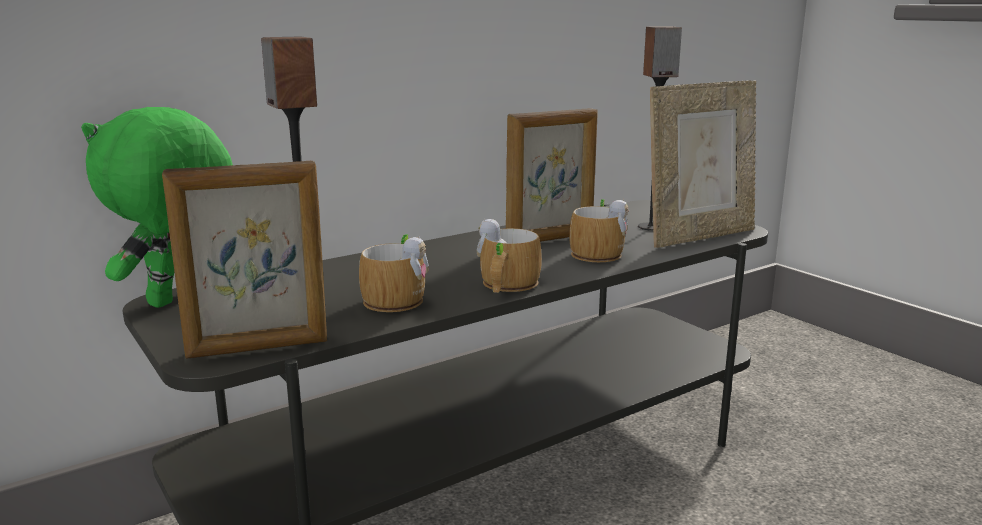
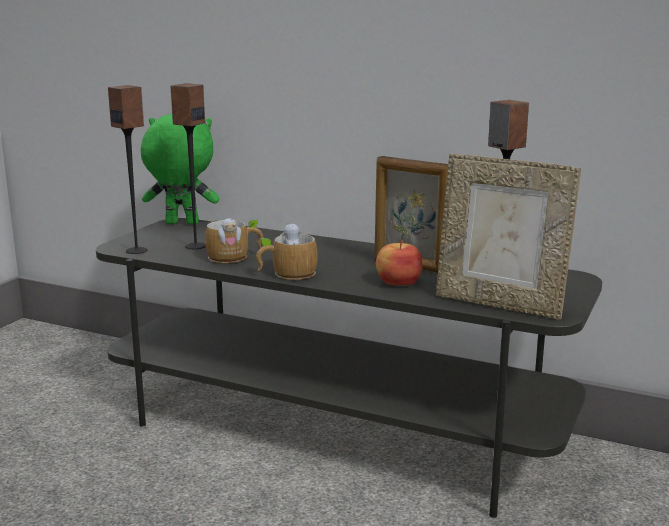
camera: 60 degrees right, 0 degrees up
picture frame [162,161,327,359] -> speaker [108,85,147,254]
mug [569,198,629,262] -> apple [376,240,422,285]

